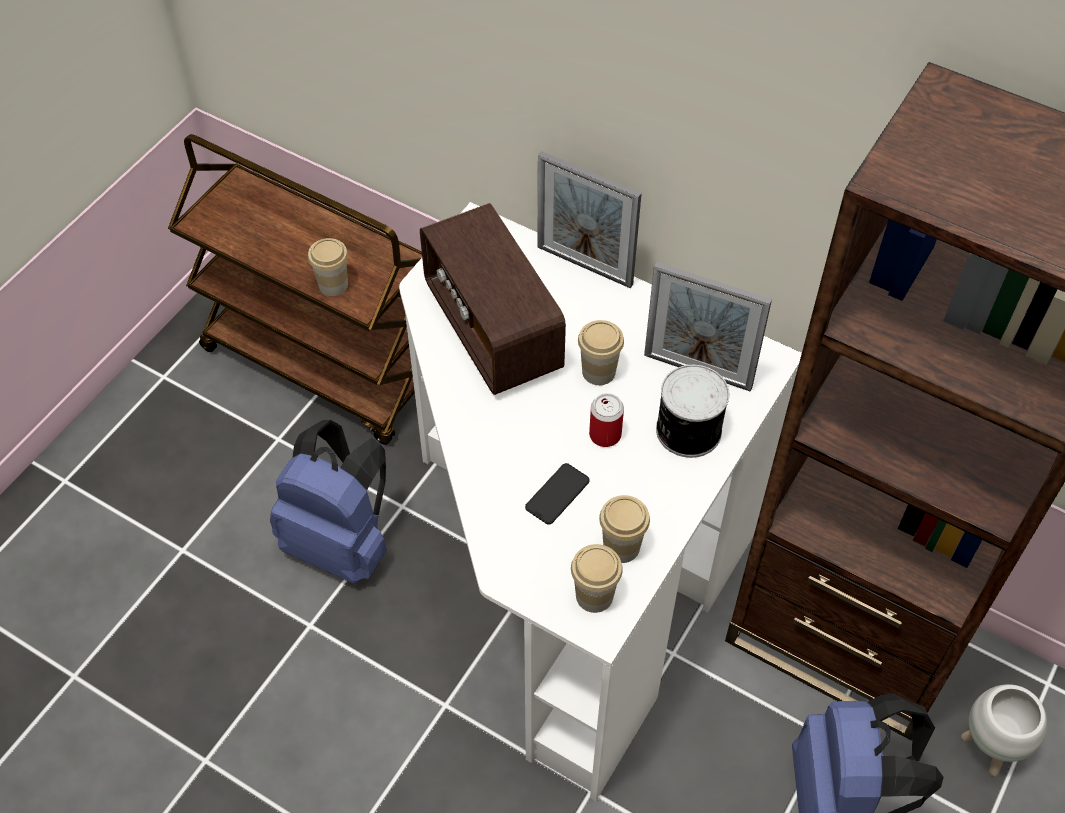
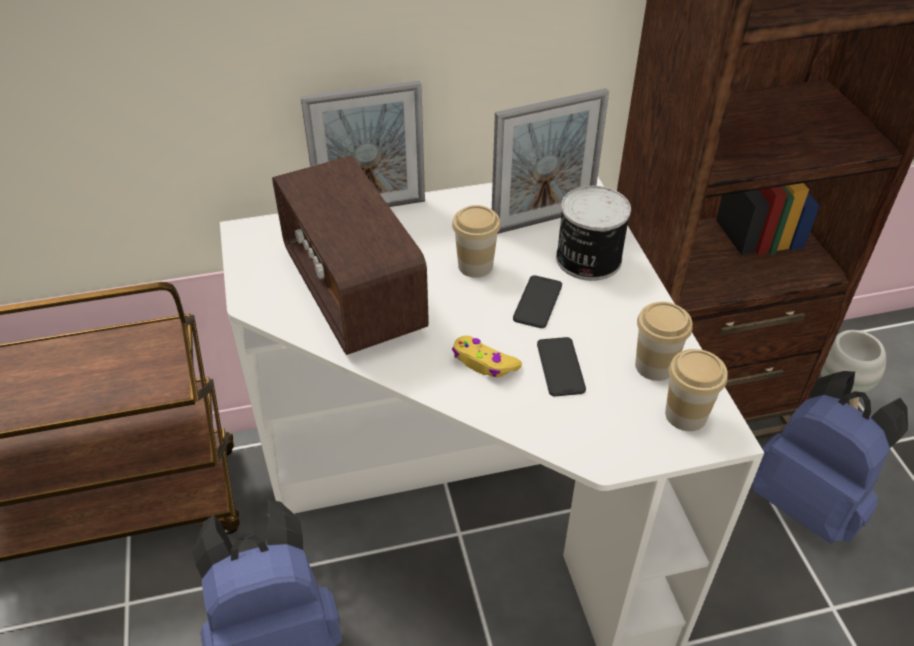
camera: 45 degrees left, 10 degrees down
cup [308,238,348,296] -> none
radio [420,203,566,395] -> radio turned 45 degrees clockwise [272,156,429,355]
can [589,393,624,447] -> phone [513,275,562,328]
none -> yellow game controller [452,336,522,378]

